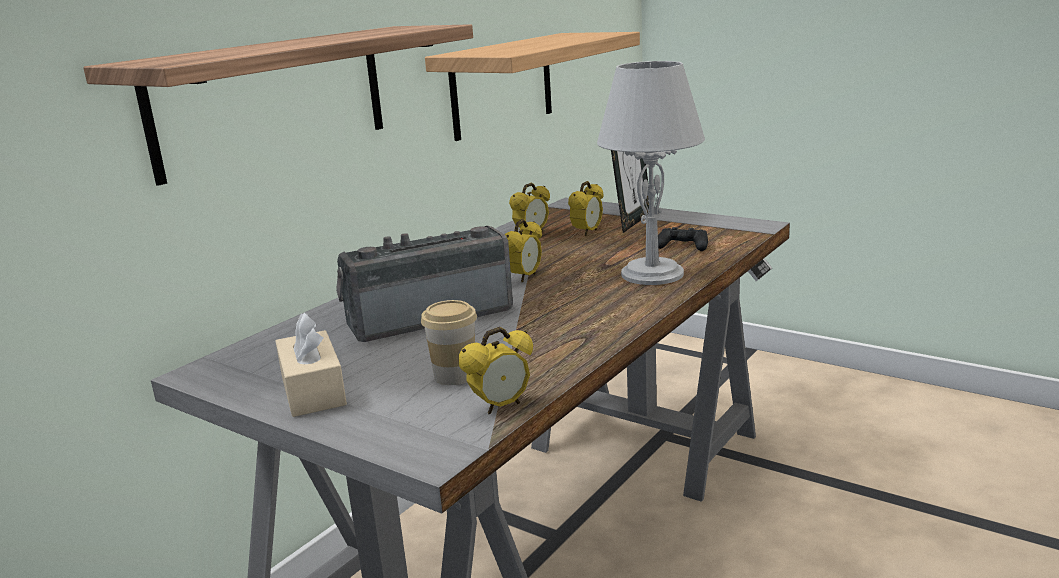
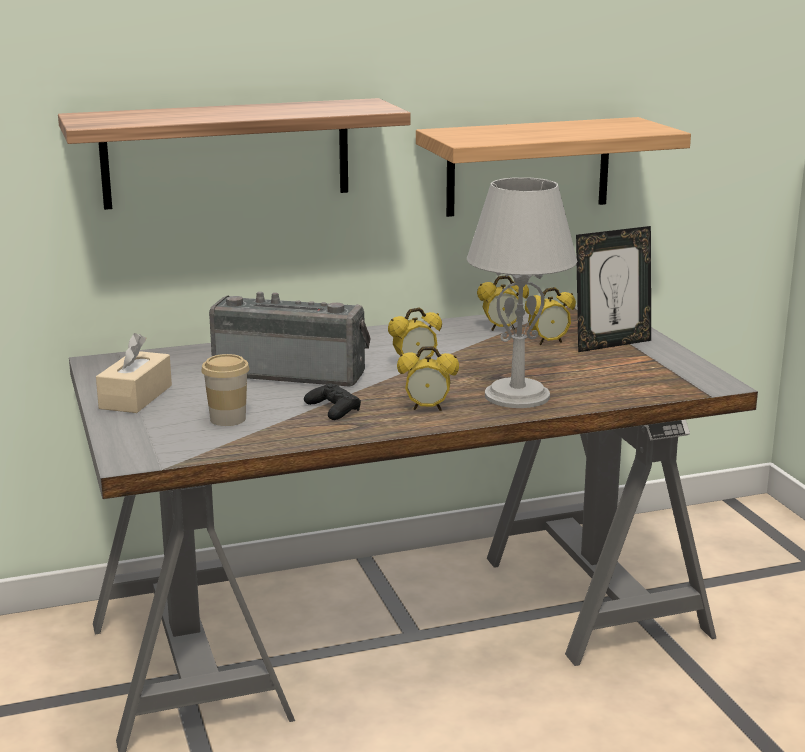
camera: 35 degrees right, 0 degrees up
alarm clock [459,327,533,414] -> alarm clock moved to [397,346,459,411]
black game controller [658,227,708,251] -> black game controller moved to [304,383,361,420]

